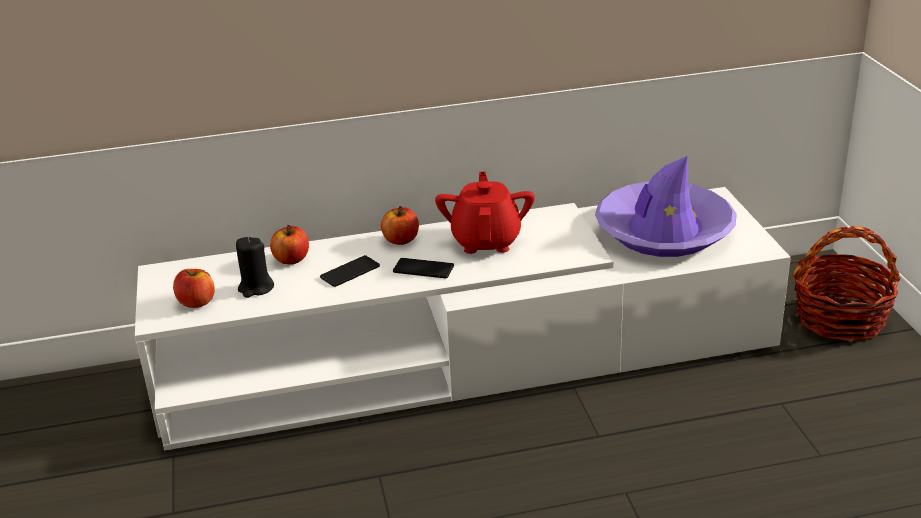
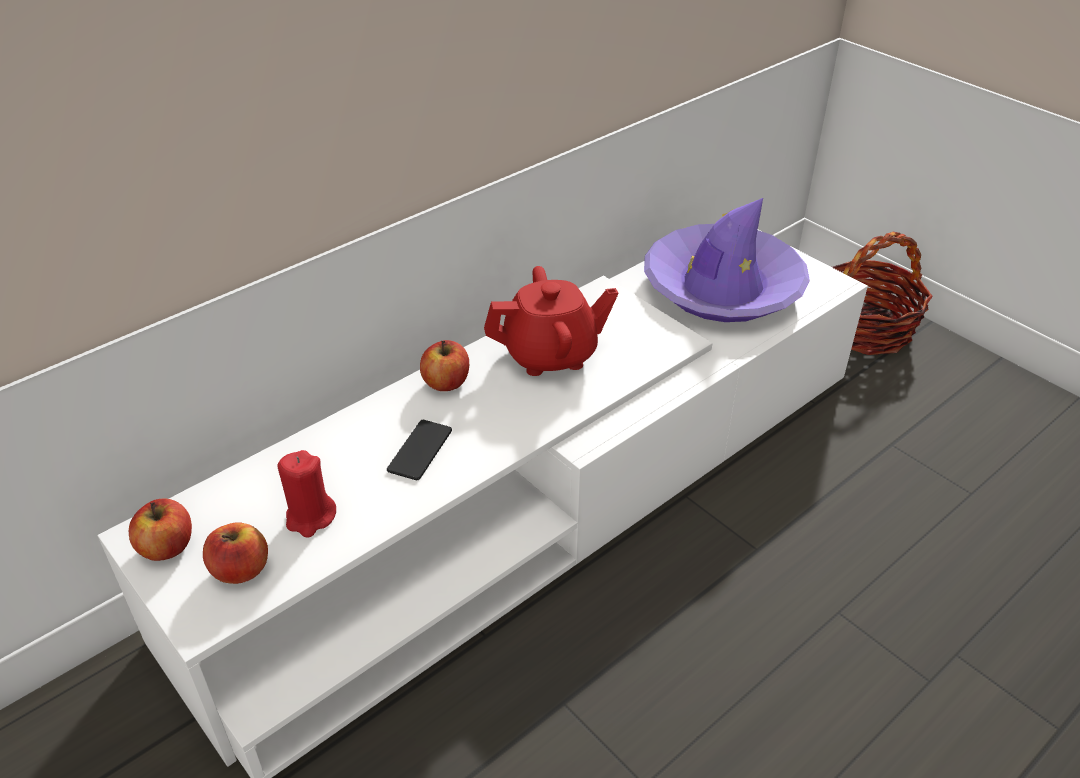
camera: 30 degrees left, 10 degrees up
black candle [236,237,274,298] -> red candle [277,450,336,538]
apple [270,225,309,264] -> apple moved to [129,498,192,561]
phone [393,258,454,278] -> none
red teapot [435,171,535,254] -> red teapot turned 105 degrees clockwise [484,266,618,376]

